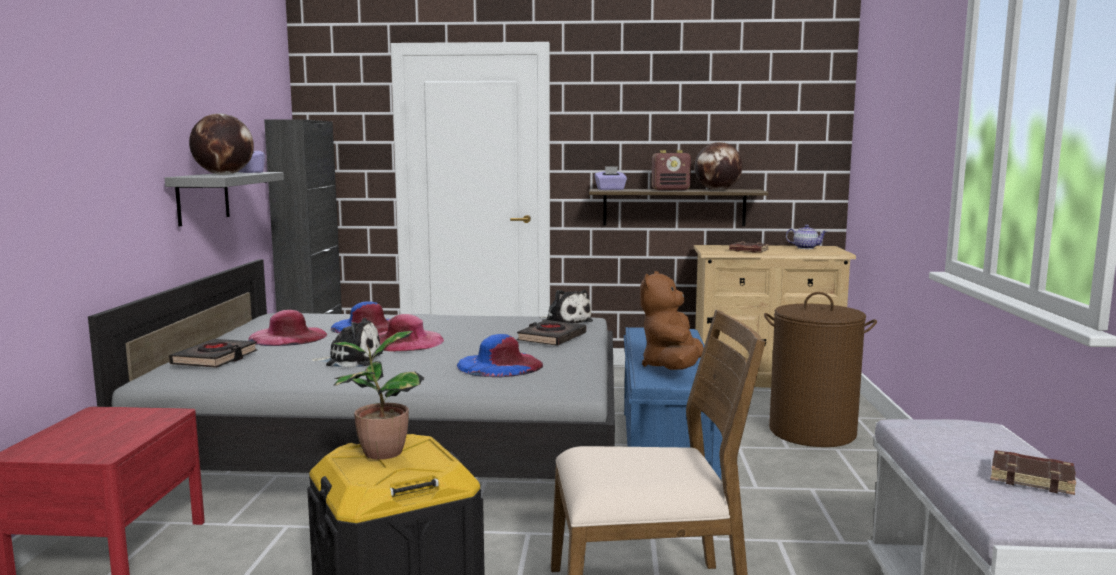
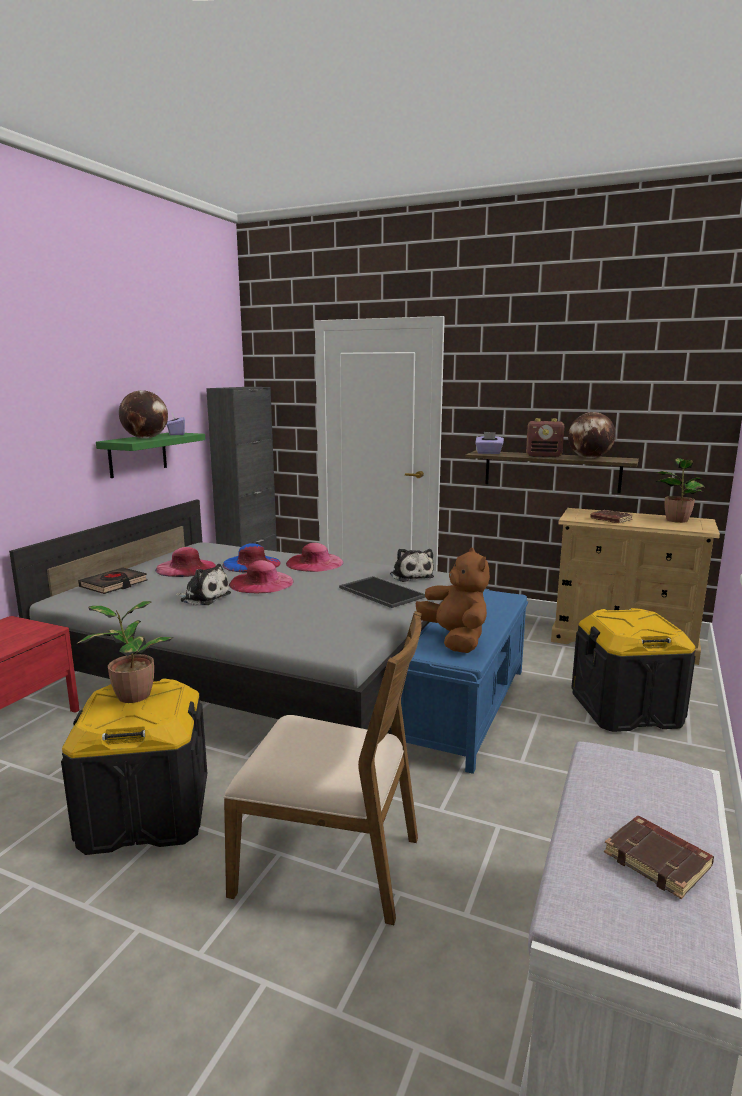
camera: 20 degrees right, 5 degrees up
grey shelf [165,172,284,227] -> green shelf [96,433,205,478]
blue hat [457,334,543,377] -> none
black book [517,320,586,346] -> tray [339,576,425,608]
brown plush toy [640,271,704,370] -> brown plush toy turned 120 degrees clockwise [416,548,490,653]
brown laundry basket [764,292,877,447] -> black storage box [571,608,696,732]
teapot [786,225,828,249] -> potted plant [656,458,705,523]
none -> pink hat [286,543,344,572]

